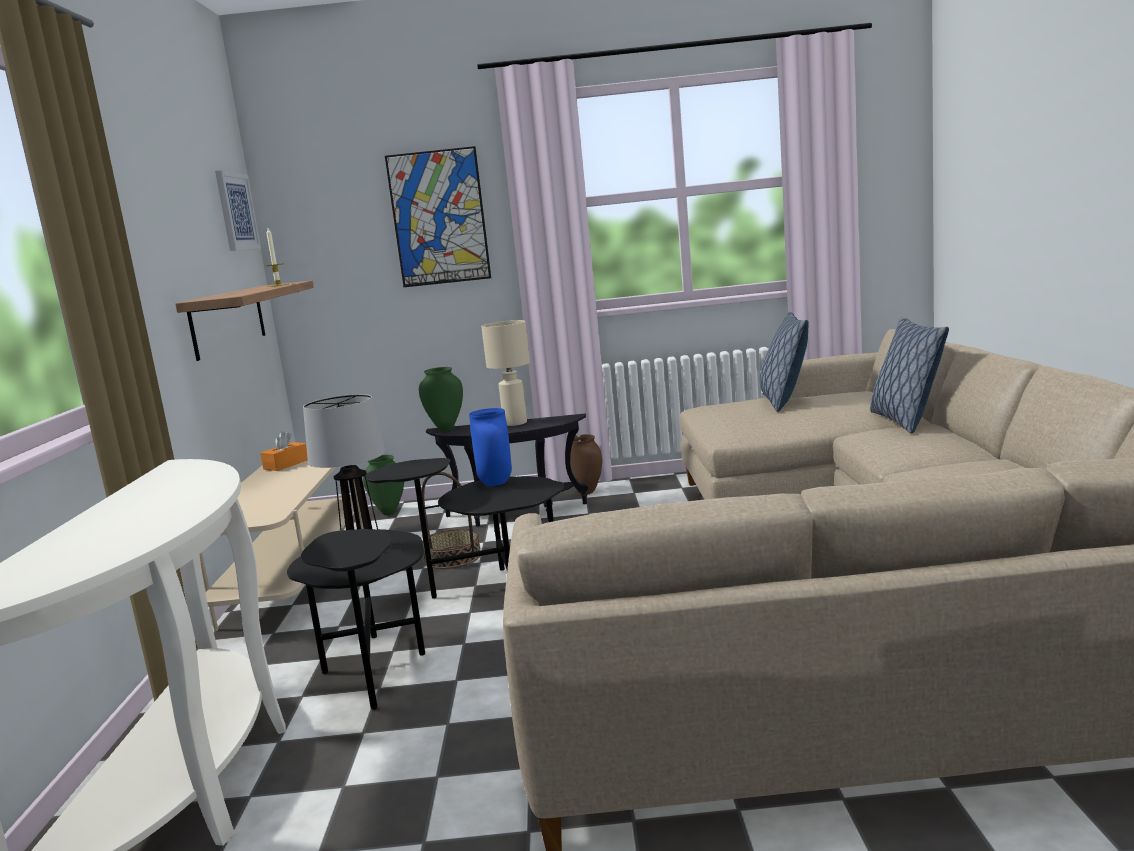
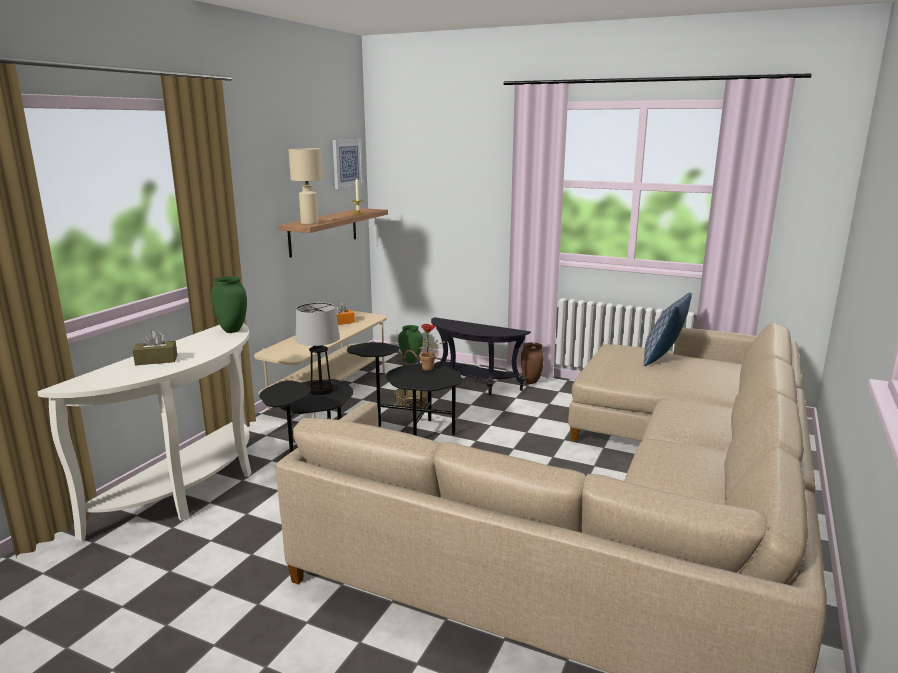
camera: 25 degrees right, 5 degrees up
picture [385,146,491,287] -> none
green vase [419,367,463,431] -> green vase moved to [211,276,247,333]
blue vase [469,408,512,486] -> potted plant [418,324,445,371]
beige table lamp [481,320,530,426] -> beige table lamp moved to [288,148,323,225]
pillow [870,318,949,434] -> none
none -> brown tissue box [133,331,177,365]

